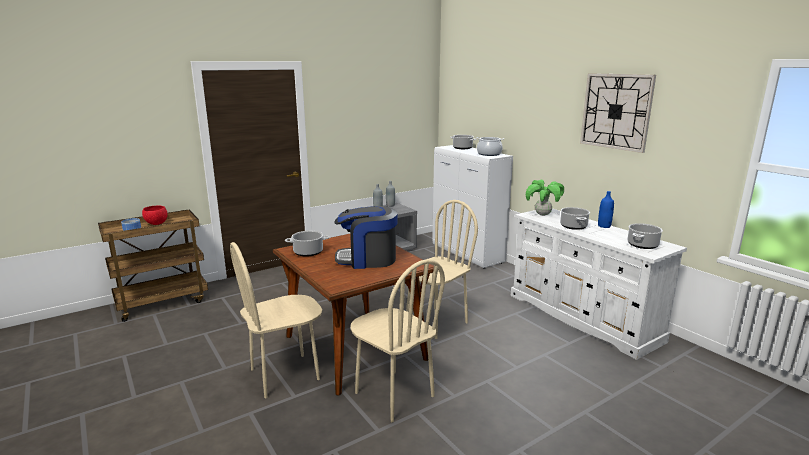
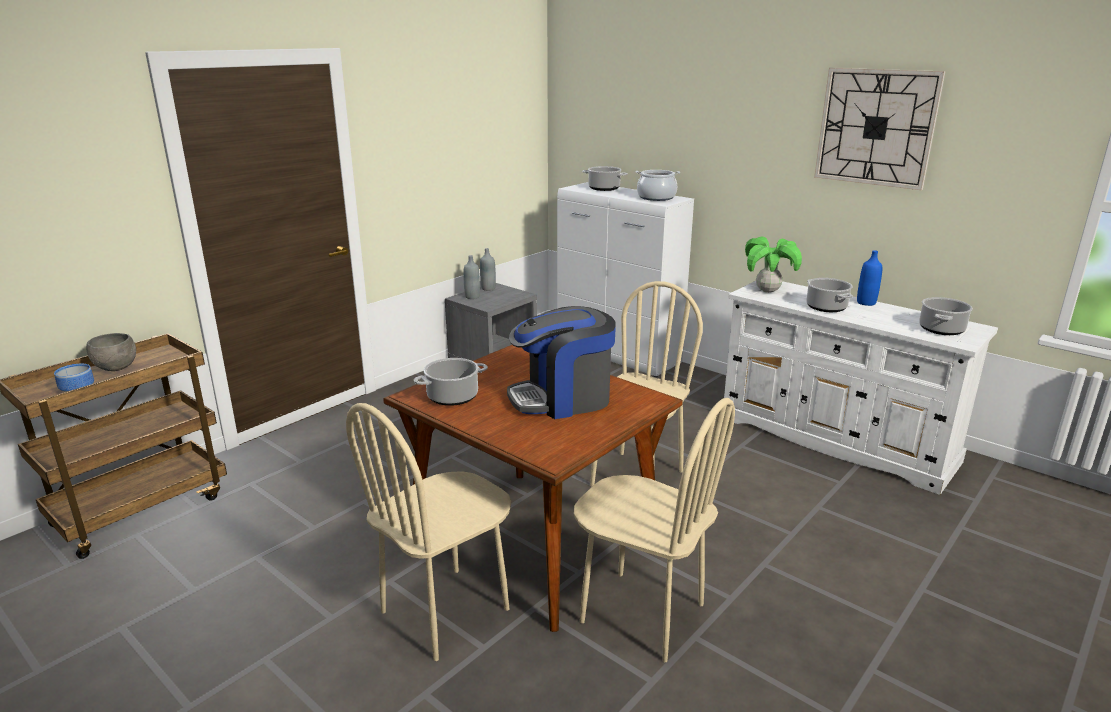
camera: 15 degrees left, 5 degrees up
red bowl [142,205,168,225] -> grey bowl [86,333,136,371]

